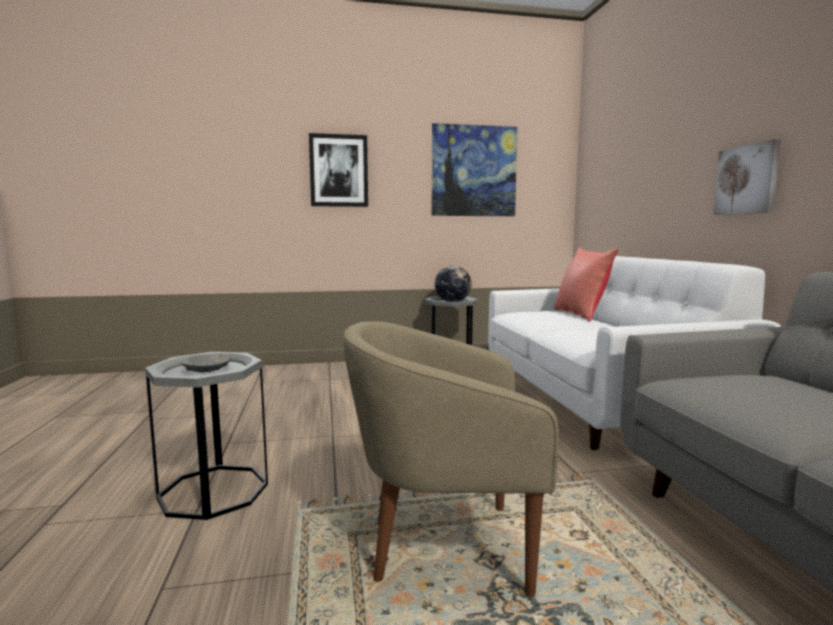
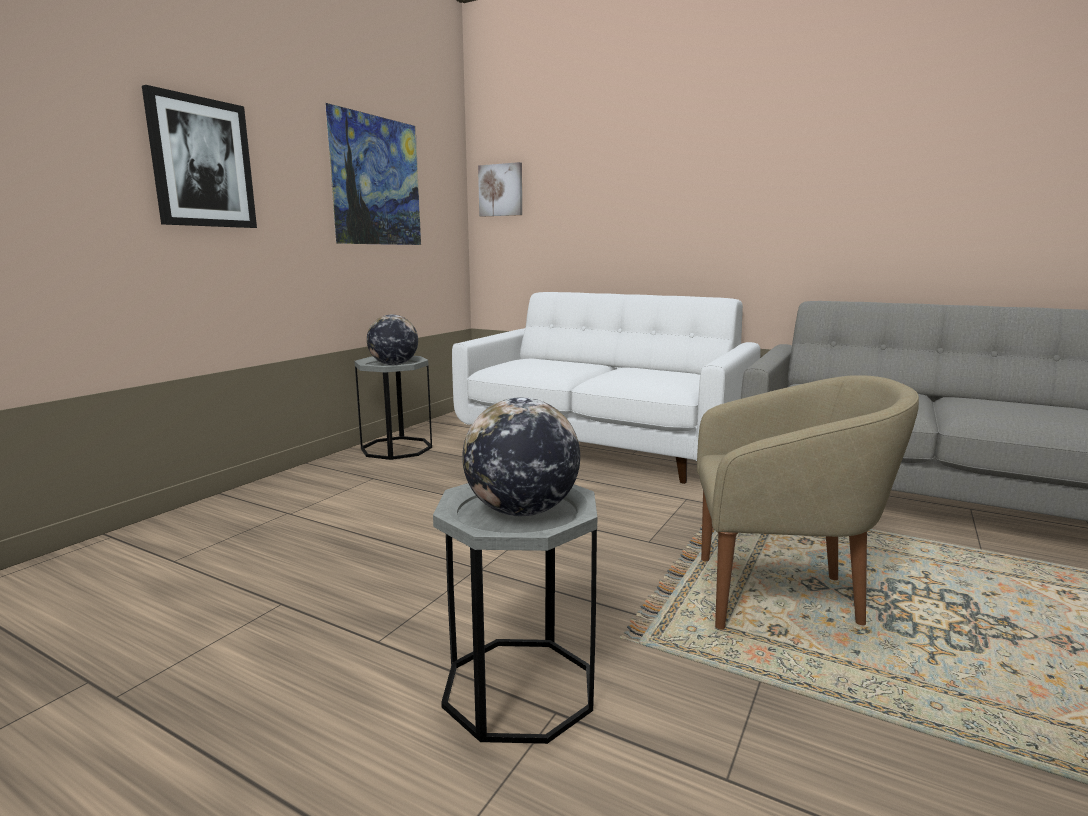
camera: 50 degrees left, 5 degrees up
grey bowl [181,354,232,372] -> globe [462,397,580,516]
beige armchair [343,321,559,597] -> beige armchair turned 120 degrees counterclockwise [697,375,919,630]
red pillow [554,248,619,322] -> none
picture [713,139,781,215] -> picture moved to [478,162,522,217]

